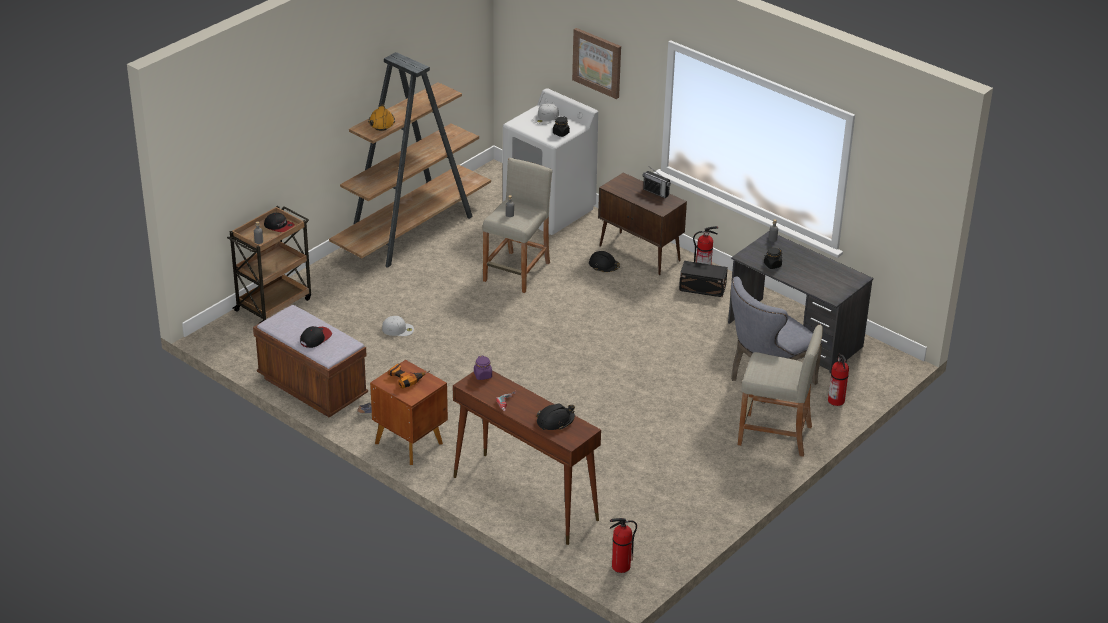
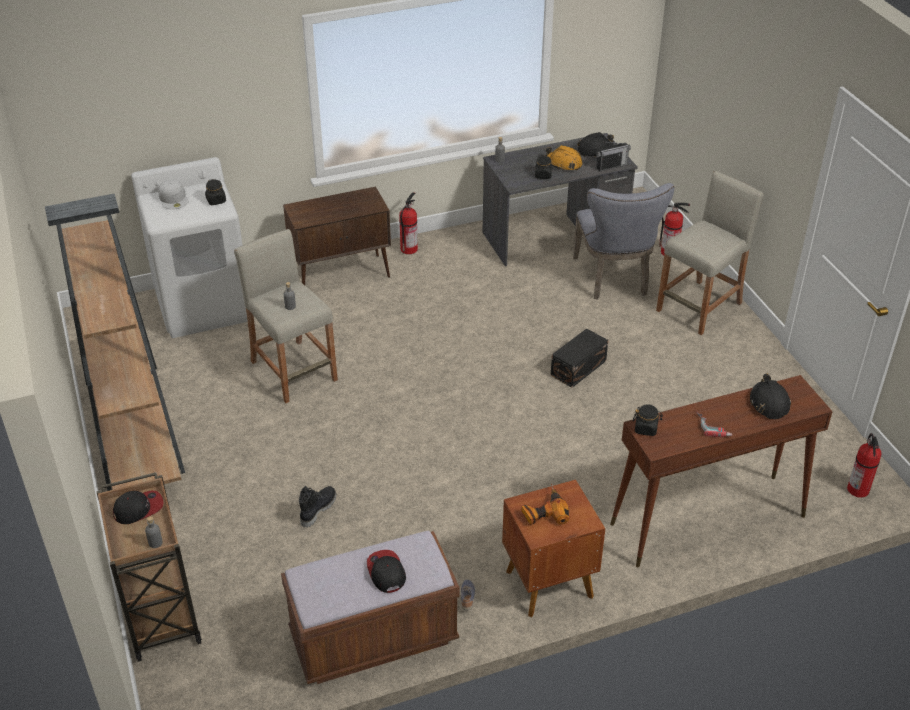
camera: 60 degrees left, 5 degrees up
orange hard hat [368,105,395,131] -> orange hard hat moved to [546,145,583,170]
white cap [382,316,414,336] -> black boot [299,486,336,528]
purple jar [474,356,492,380] -> black jar [633,404,663,436]
picture [572,28,621,99] -> none
black hard hat [589,251,620,272] -> black hard hat moved to [578,132,614,157]
radio [642,166,671,198] -> radio moved to [596,142,631,171]
black storage box [679,261,728,297] -> black storage box moved to [551,328,608,388]

